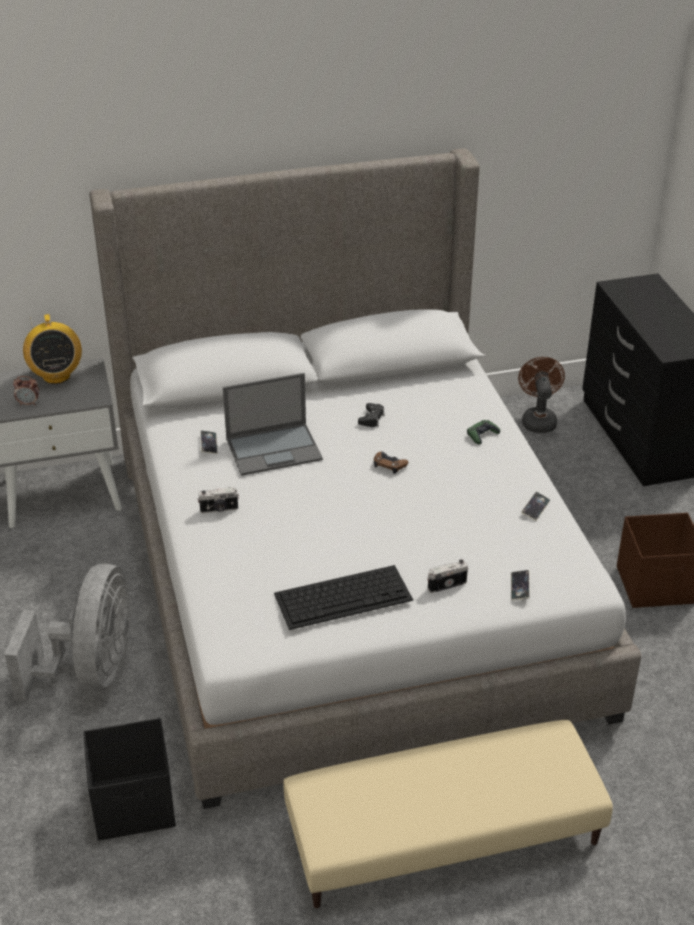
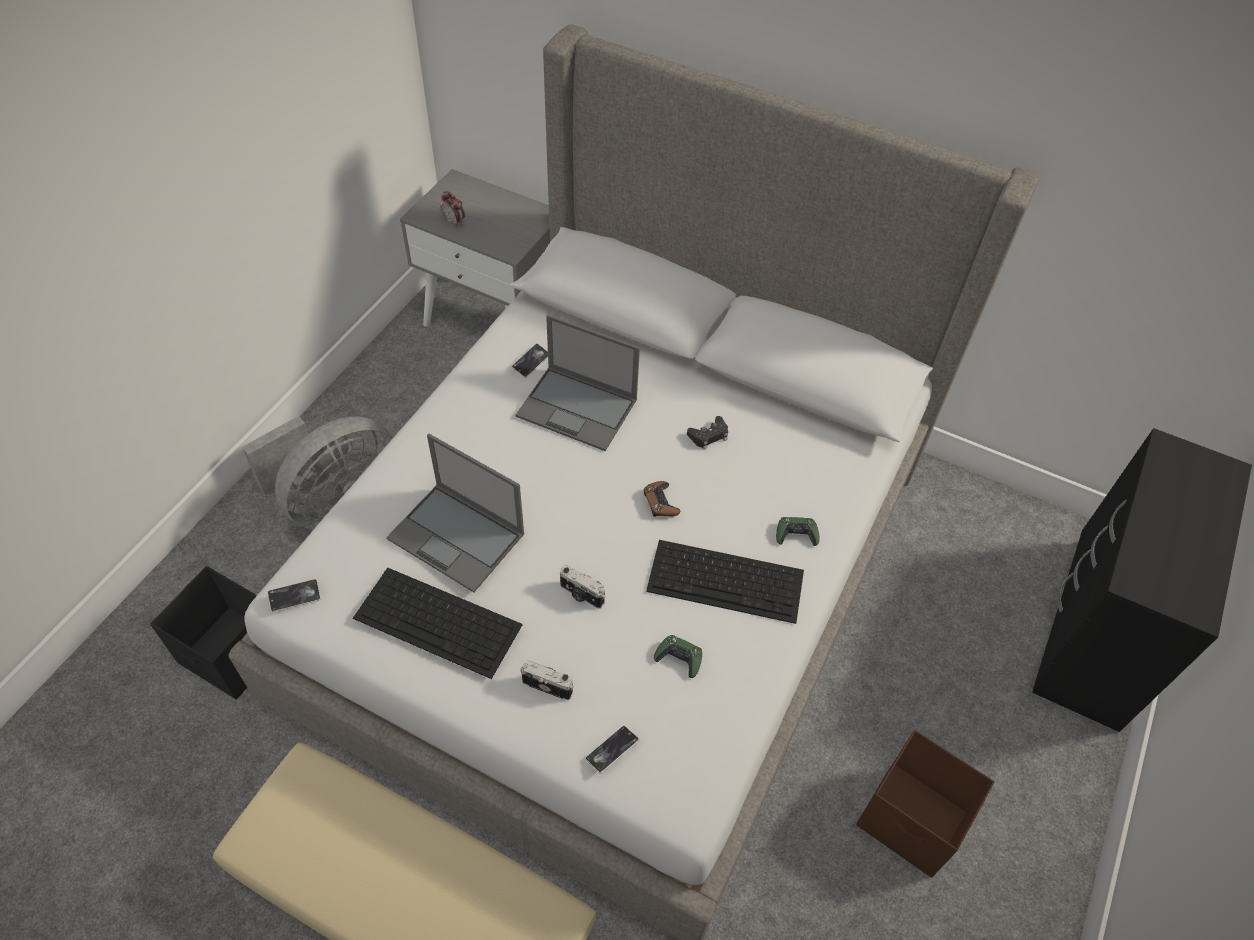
camera: 40 degrees right, 15 degrees up
radio [23,314,82,384] -> none
camera [197,487,239,513] -> camera moved to [560,565,605,609]
brown fan [518,357,565,433] -> none
phone [521,492,550,521] -> phone moved to [267,579,321,612]
none -> laptop [386,434,524,592]
none -> keyboard [646,540,804,624]
none -> green game controller [654,635,702,678]

